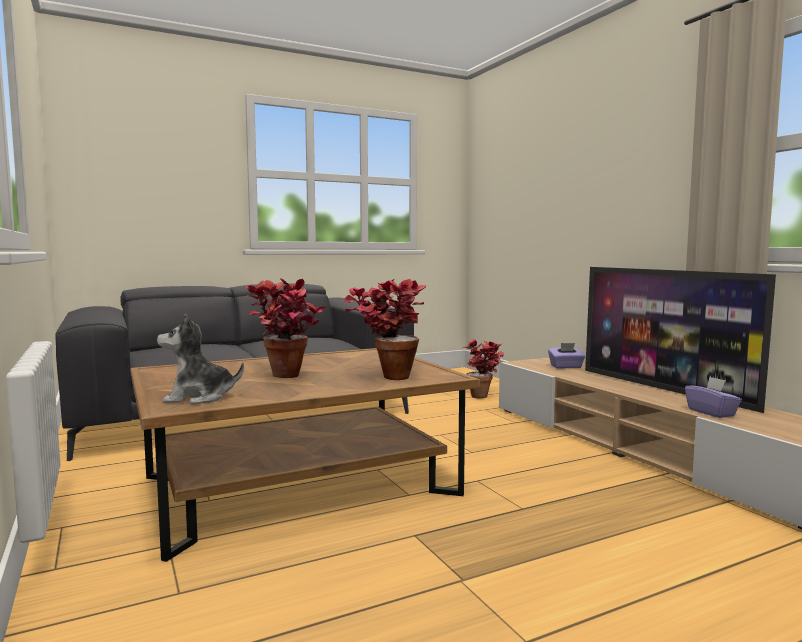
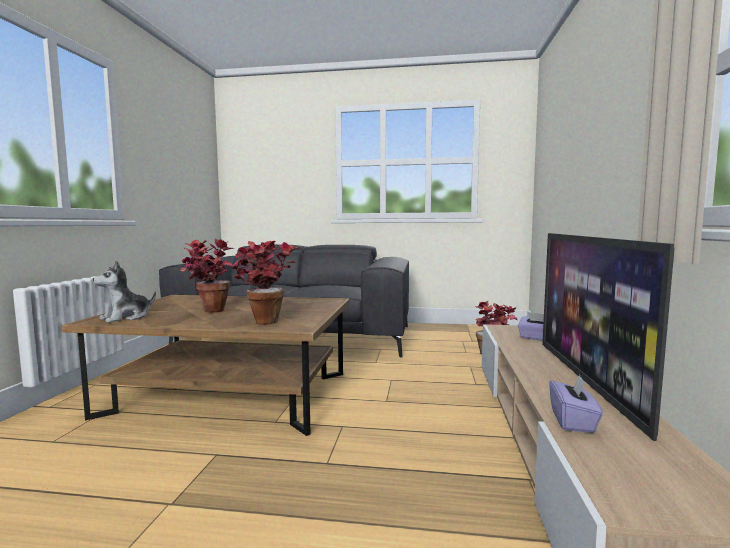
camera: 35 degrees right, 0 degrees up
plush toy [157,313,244,404] -> plush toy turned 75 degrees counterclockwise [93,260,156,323]

